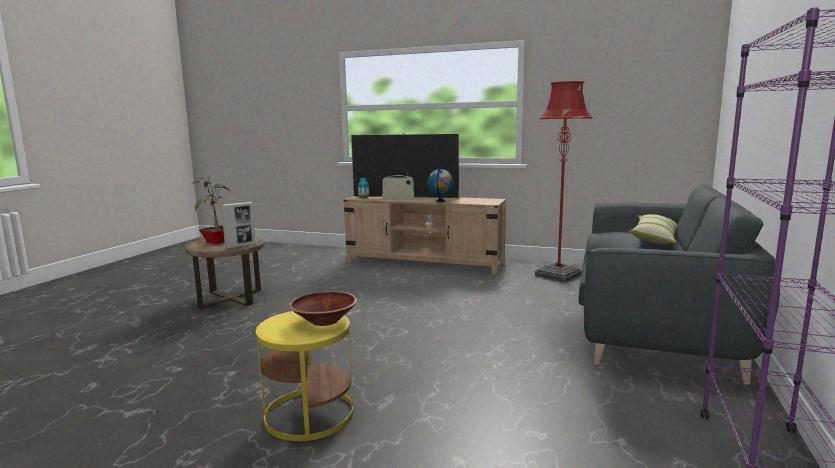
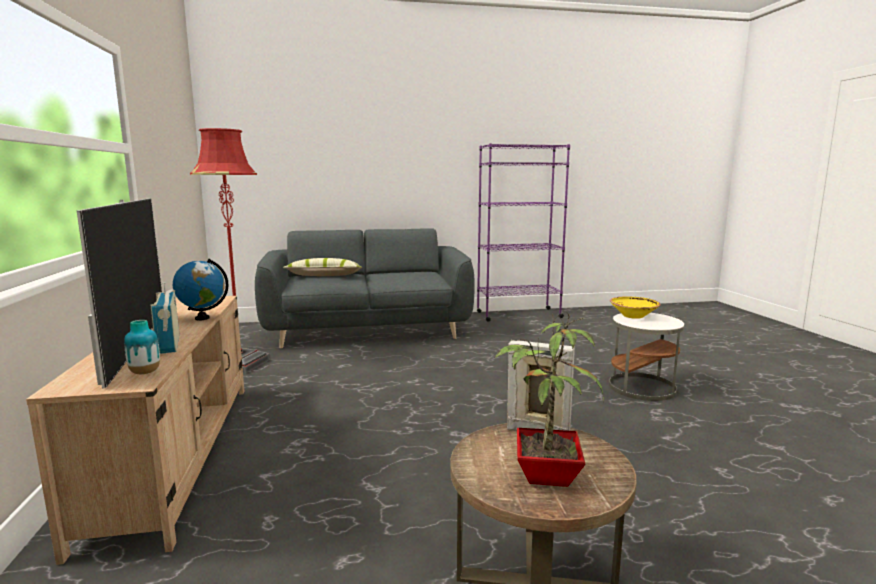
camera: 120 degrees left, 0 degrees up
yellow side table [256,311,353,441] -> white side table [609,313,684,401]
brown bowl [289,291,357,326] -> yellow bowl [610,296,661,319]

